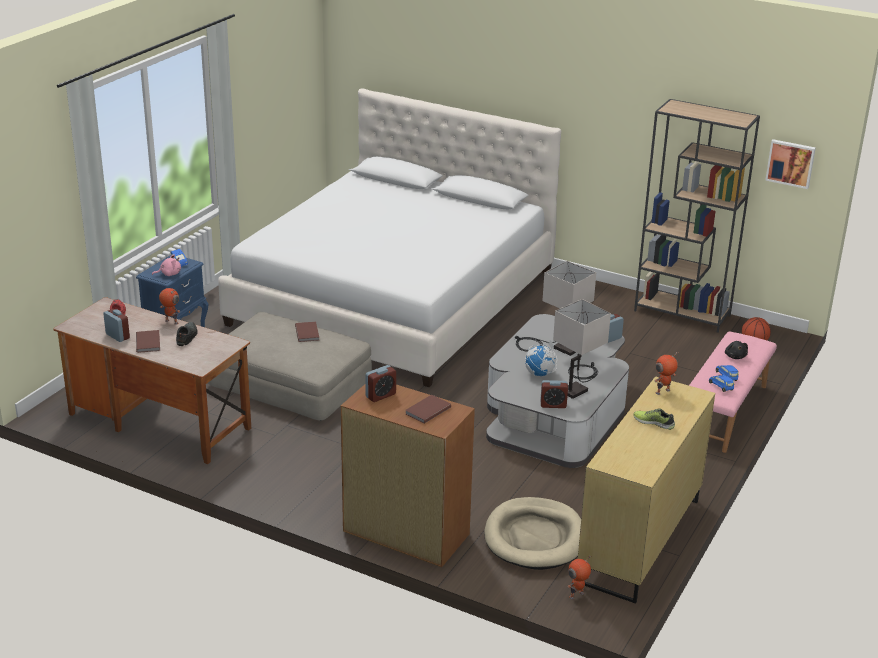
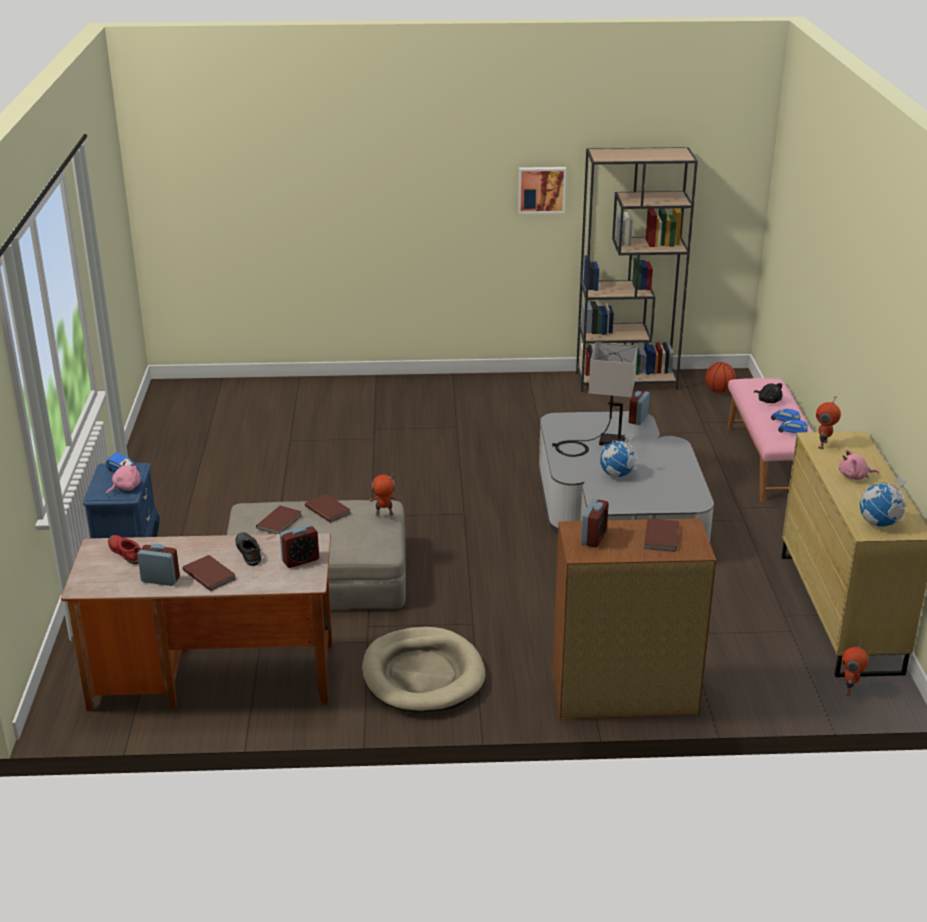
camera: 30 degrees left, 0 degrees up
toy robot [159,288,180,325] -> toy robot moved to [370,473,398,516]
white bed [218,89,561,387] -> none
beige dog bed [484,497,581,570] -> beige dog bed moved to [362,627,485,713]
alarm clock [540,380,568,408] -> alarm clock moved to [280,524,319,568]
table lamp [553,299,611,399] -> none
shoe [633,408,675,430] -> pink plush toy [839,450,879,480]
picture [765,139,816,189] -> picture moved to [518,167,566,214]
none -> brown book [256,505,302,534]
none -> globe [860,475,907,527]

